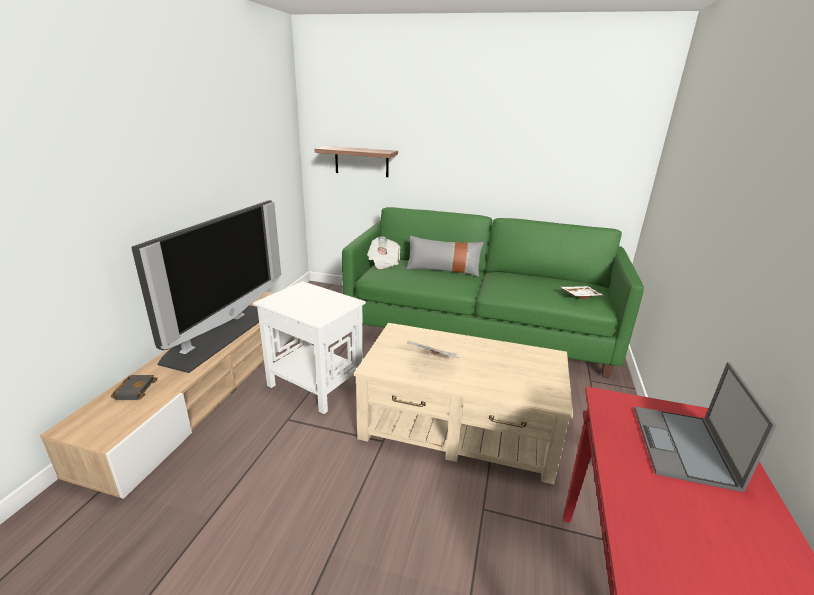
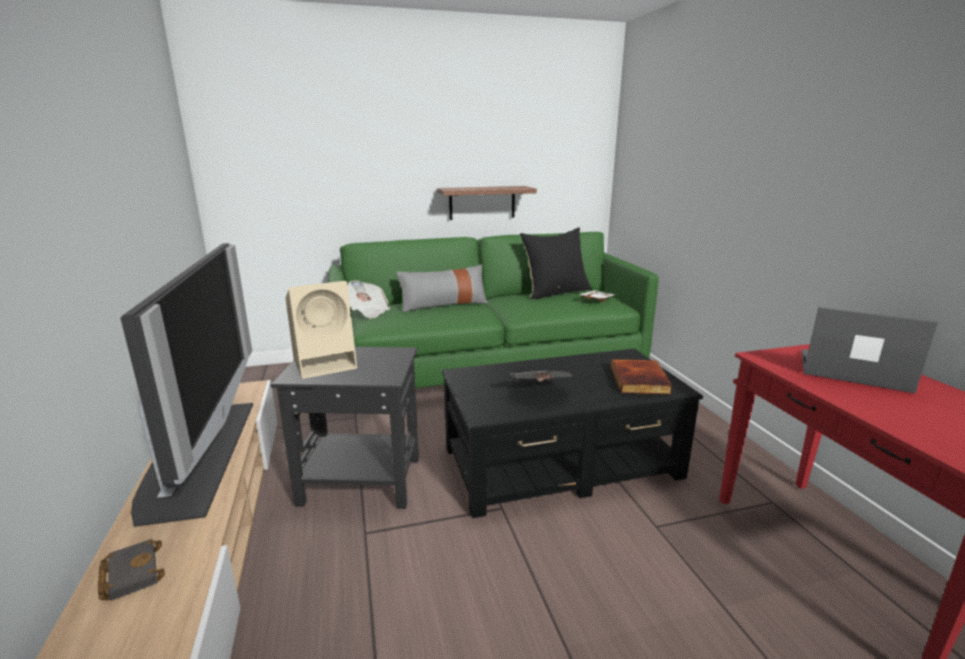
camera: 30 degrees left, 5 degrees down
white side table [253,281,366,414] -> black side table [270,347,419,509]
shelf [315,146,398,177] -> shelf moved to [437,186,537,220]
beige coffee table [354,323,573,484] -> black coffee table [442,349,703,518]
laptop [634,362,777,492] -> laptop turned 135 degrees clockwise [802,307,938,393]
none -> beige speaker [285,281,357,379]
none -> black pillow [520,227,592,300]
none -> book [610,359,673,395]

